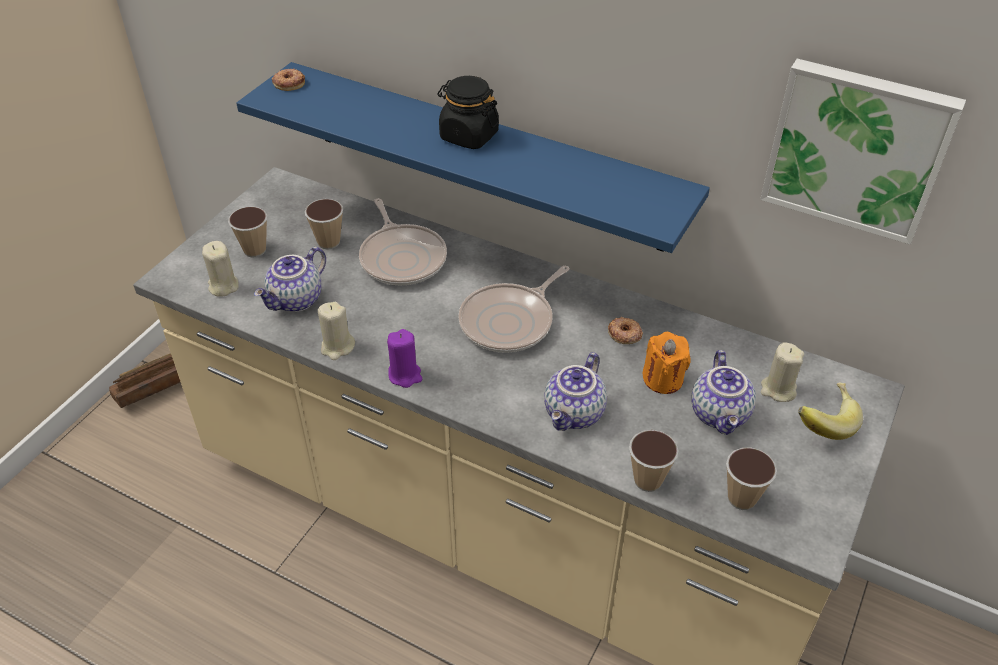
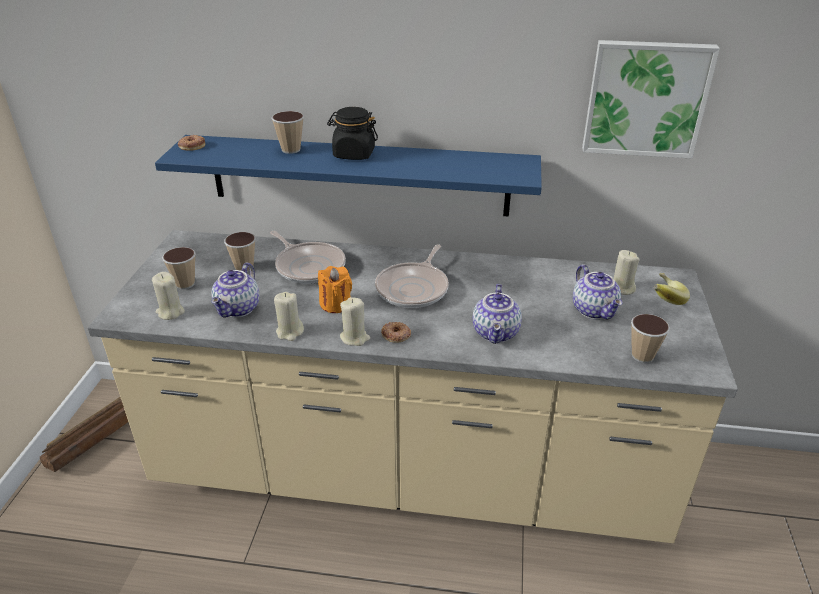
camera: 20 degrees left, 10 degrees down
purple candle [387,329,422,388] -> beige candle [340,297,370,346]
donut [608,317,643,344] -> donut moved to [381,322,411,343]
cup [629,430,679,492] -> cup moved to [271,111,304,154]
orange candle [642,332,691,394] -> orange candle moved to [318,266,352,313]

